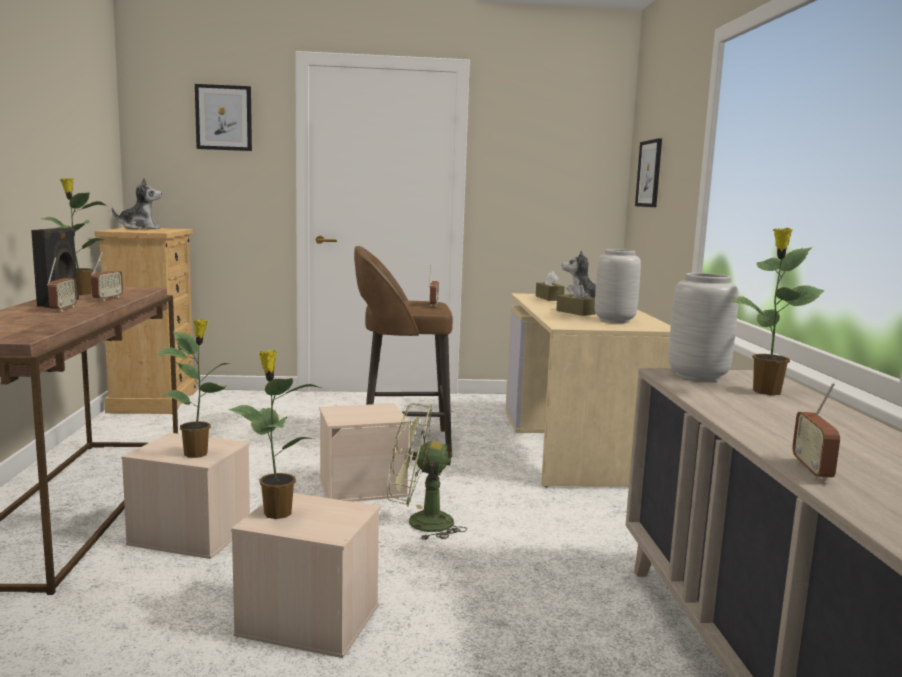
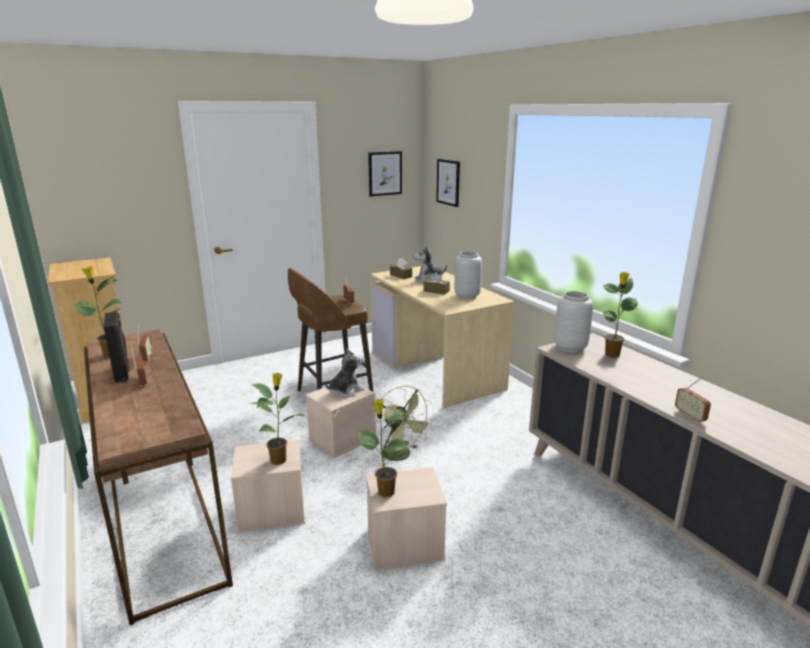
camera: 25 degrees left, 10 degrees up
plush toy [112,178,162,229] -> plush toy moved to [324,348,364,398]
picture [195,84,252,151] -> picture moved to [368,151,402,197]
green fan [387,403,467,540] -> green fan turned 105 degrees counterclockwise [373,386,434,467]

